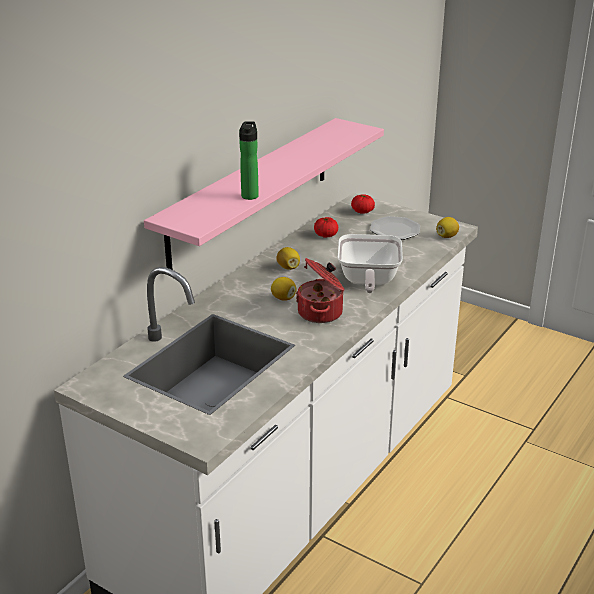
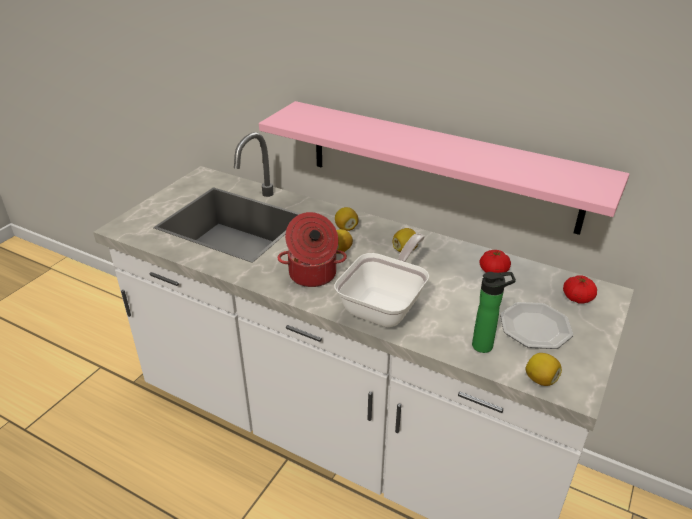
camera: 85 degrees right, 5 degrees up
bottle [239,122,259,200] -> bottle moved to [472,272,516,353]
frying pan [338,234,403,293] -> frying pan turned 120 degrees clockwise [334,233,429,327]
none -> lemon [335,207,359,231]

